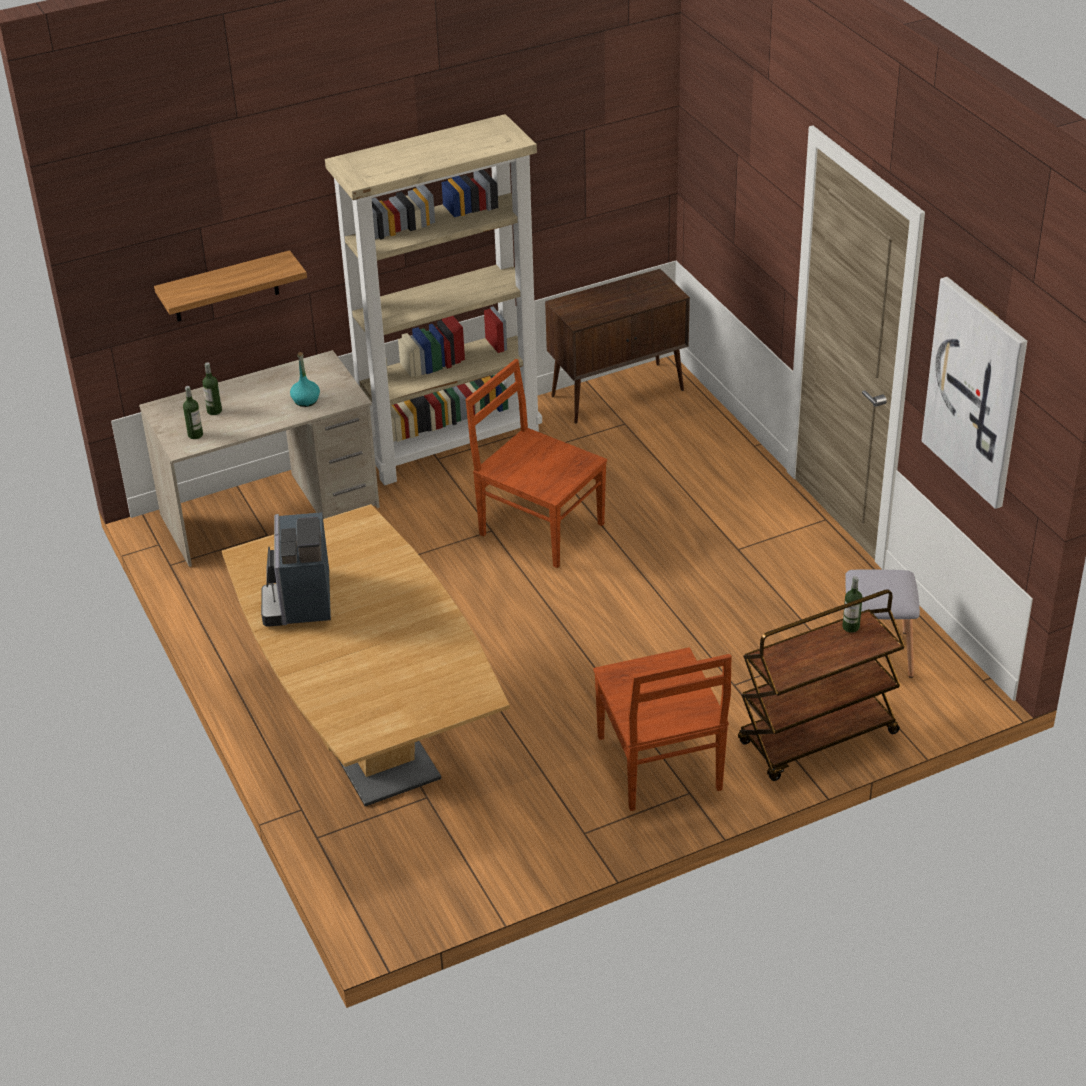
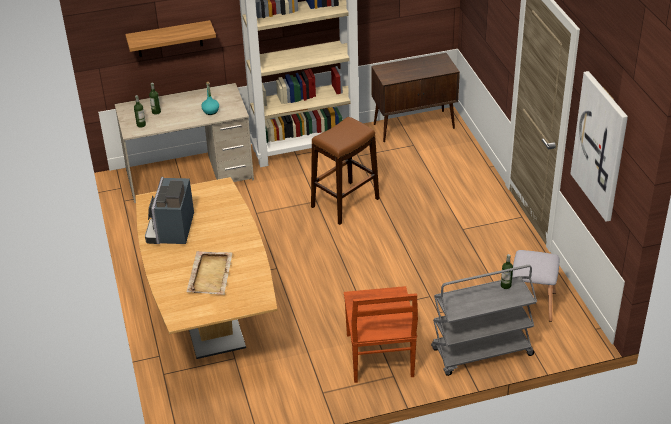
camera: 10 degrees right, 0 degrees up
brown chair [465,359,607,568] -> brown stool [311,117,379,225]
brown cart [738,589,905,781] -> grey cart [431,265,537,376]
none -> beige tray [187,251,232,295]

